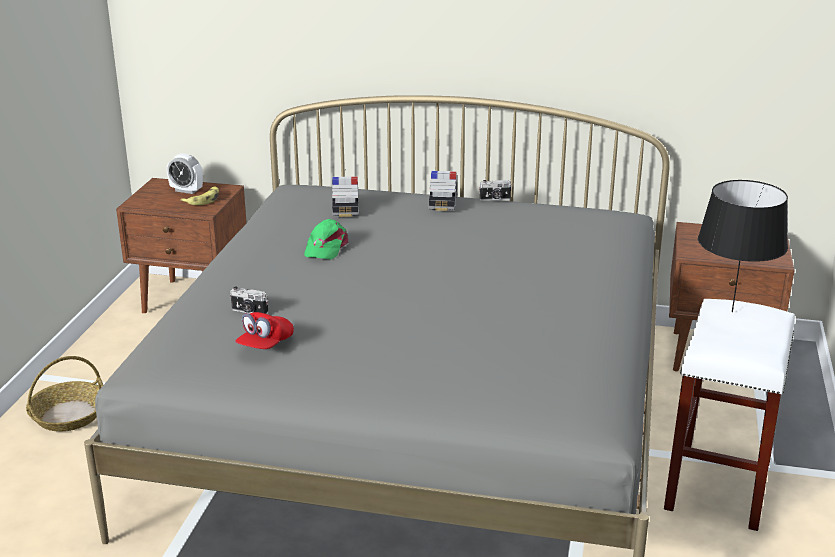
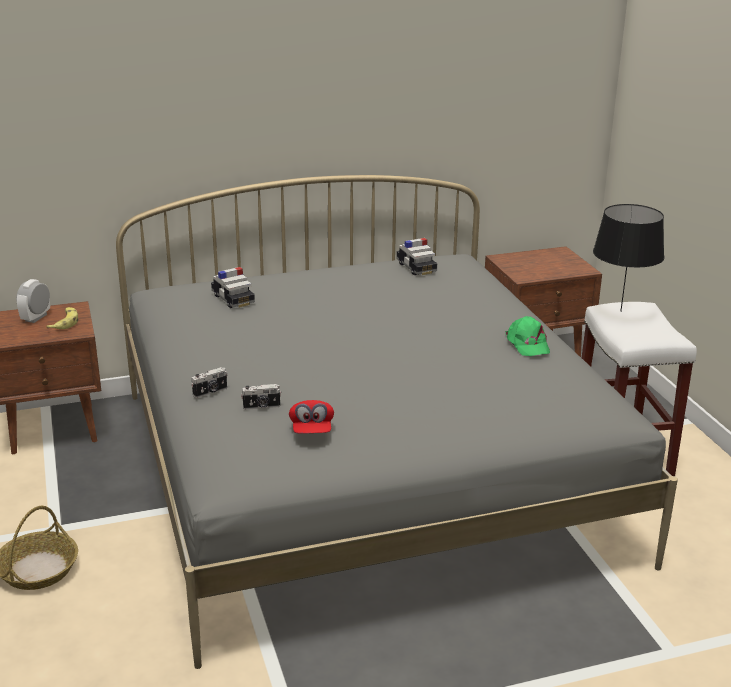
camera: 30 degrees left, 0 degrees up
alarm clock [167,153,203,194] -> alarm clock turned 120 degrees clockwise [16,279,50,323]
green cap [304,219,348,260] -> green cap moved to [505,316,550,356]
toy car [429,171,457,211] -> toy car moved to [397,238,437,275]
camera [479,180,512,201] -> camera moved to [191,367,227,398]

